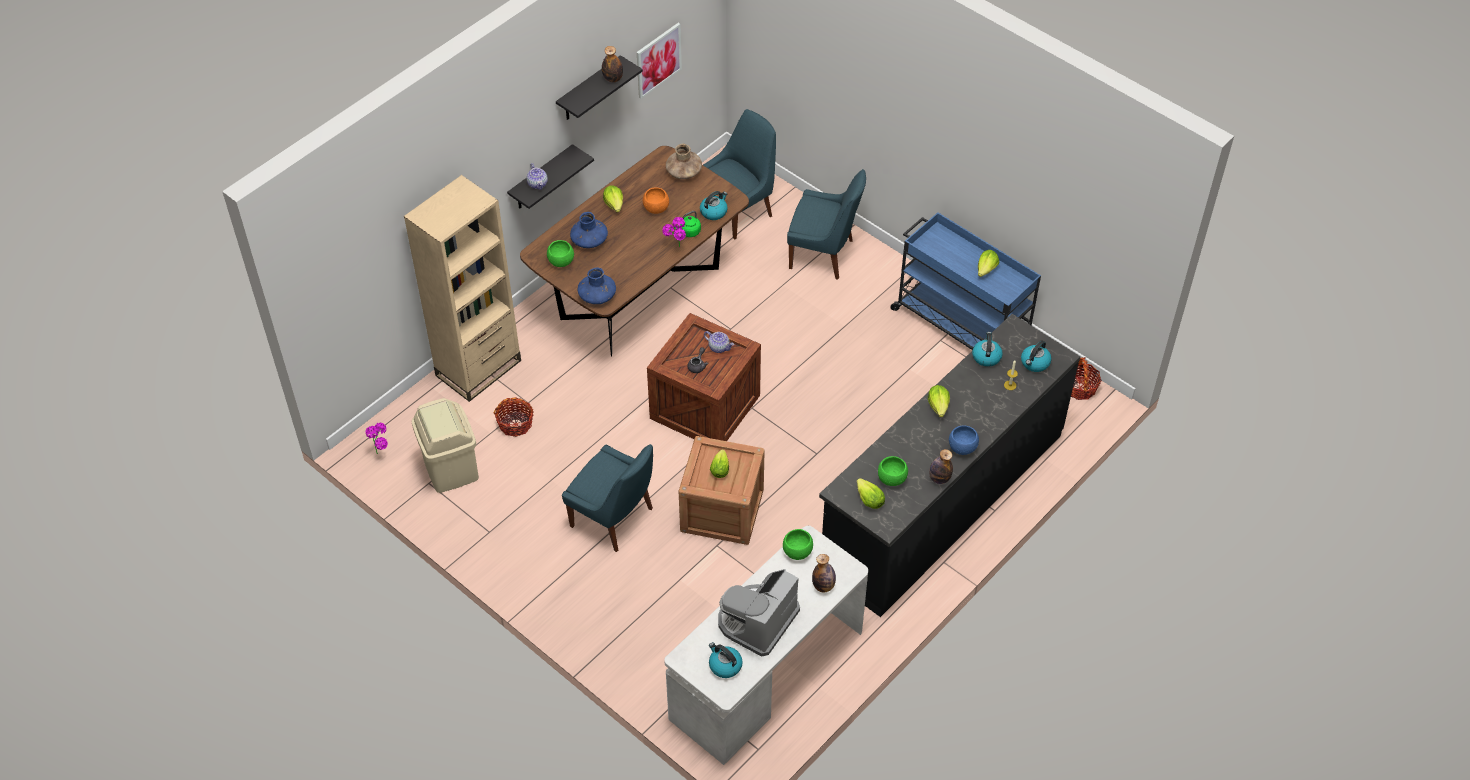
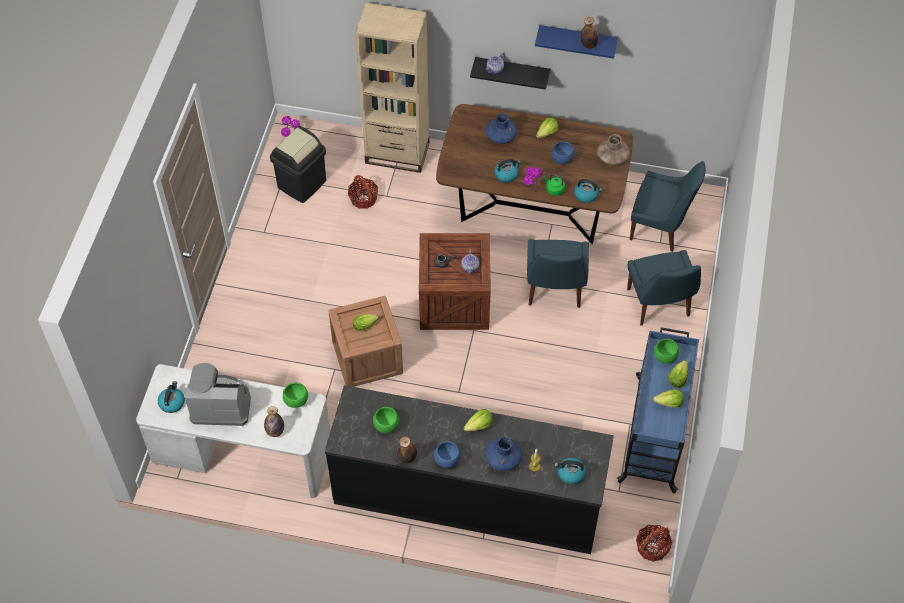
camera: 60 degrees right, 5 degrees up
beige trash can [412,398,479,493] -> black trash can [270,126,326,203]
green bowl [547,240,574,267] -> green bowl moved to [654,339,679,364]
black shelf [556,55,643,120] -> blue shelf [535,25,618,59]
blue chair [562,444,653,552] -> blue chair moved to [527,239,589,308]
blue vase [578,268,616,304] -> blue vase moved to [485,437,522,471]
picture [637,23,682,99] -> none
orange bowl [643,187,669,214] -> blue bowl [551,141,574,164]
lettuce [857,478,885,509] -> lettuce moved to [668,361,688,388]
kettle [972,332,1003,367] -> kettle moved to [494,159,521,183]

